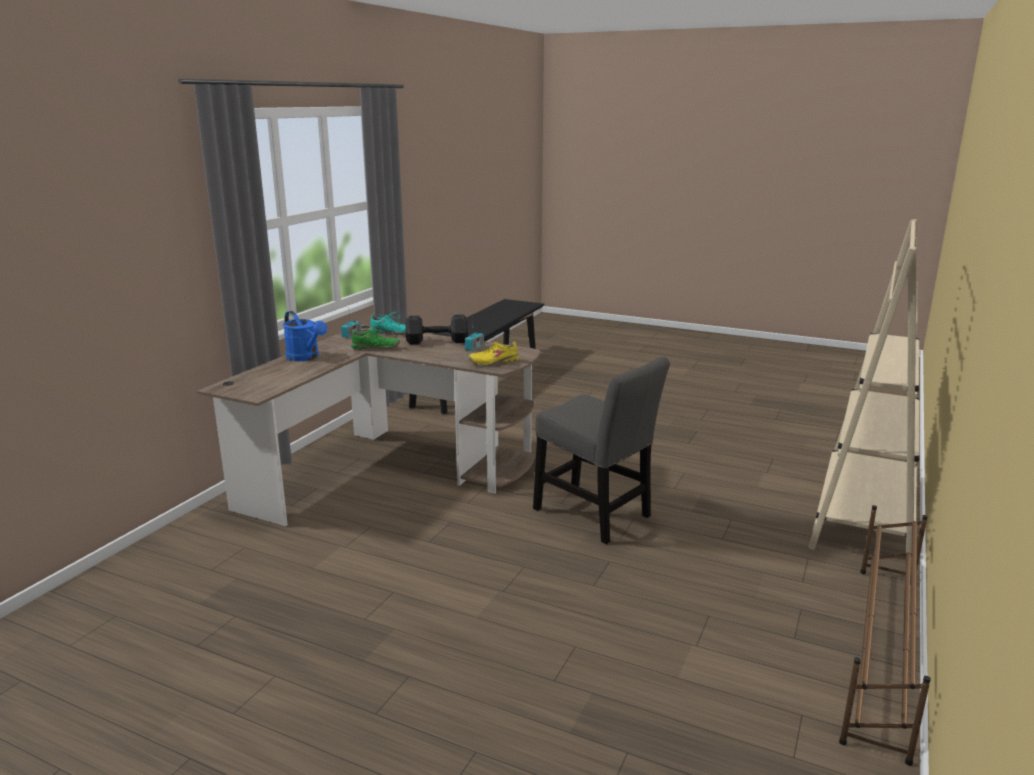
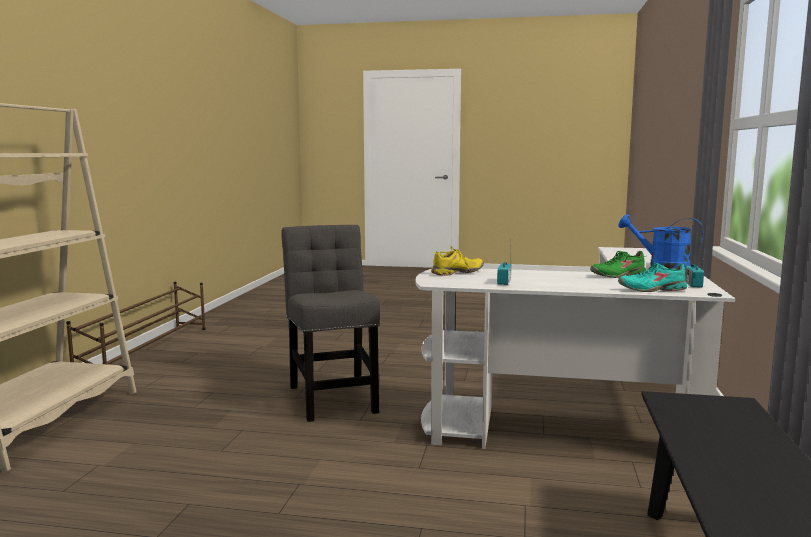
camera: 165 degrees right, 10 degrees down
brown desk [197,324,540,526] -> white desk [416,247,735,449]
black dumbbell [405,315,468,344] -> none
grey chair [533,357,670,544] -> grey chair turned 45 degrees clockwise [281,225,380,422]

